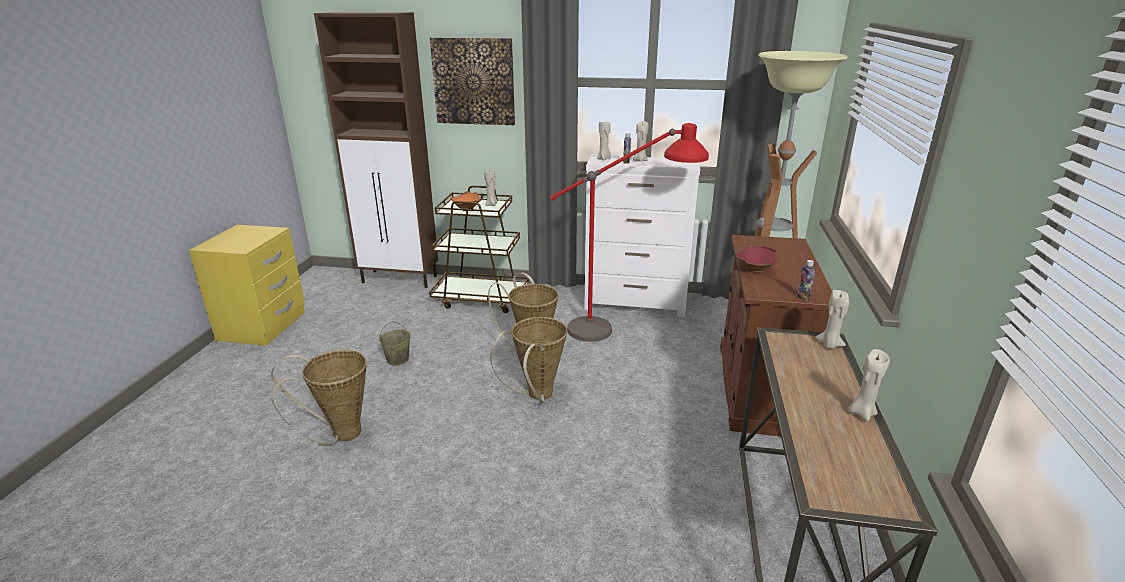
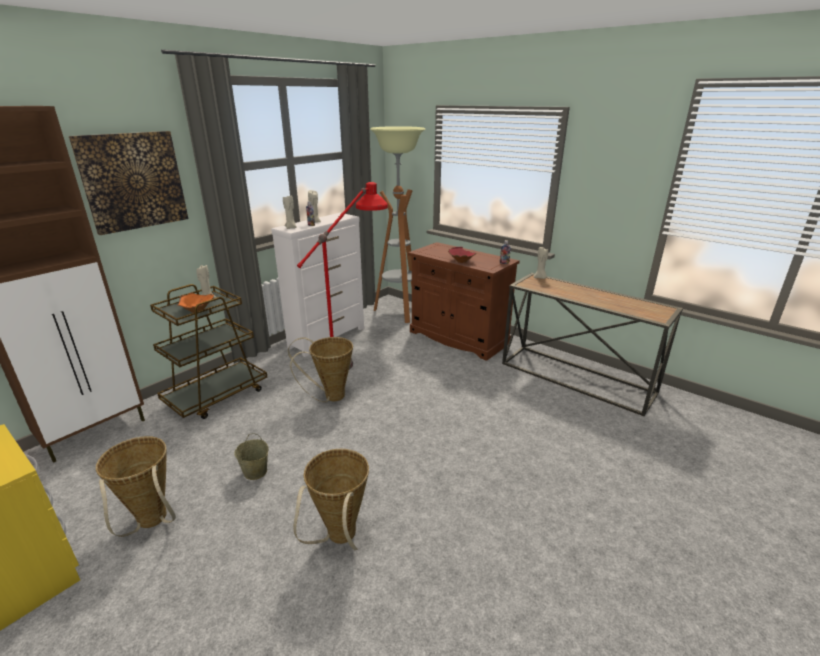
camera: 60 degrees left, 0 degrees up
basket [490,317,567,403] -> basket moved to [96,436,176,537]
beige candle [849,349,890,421] -> none

